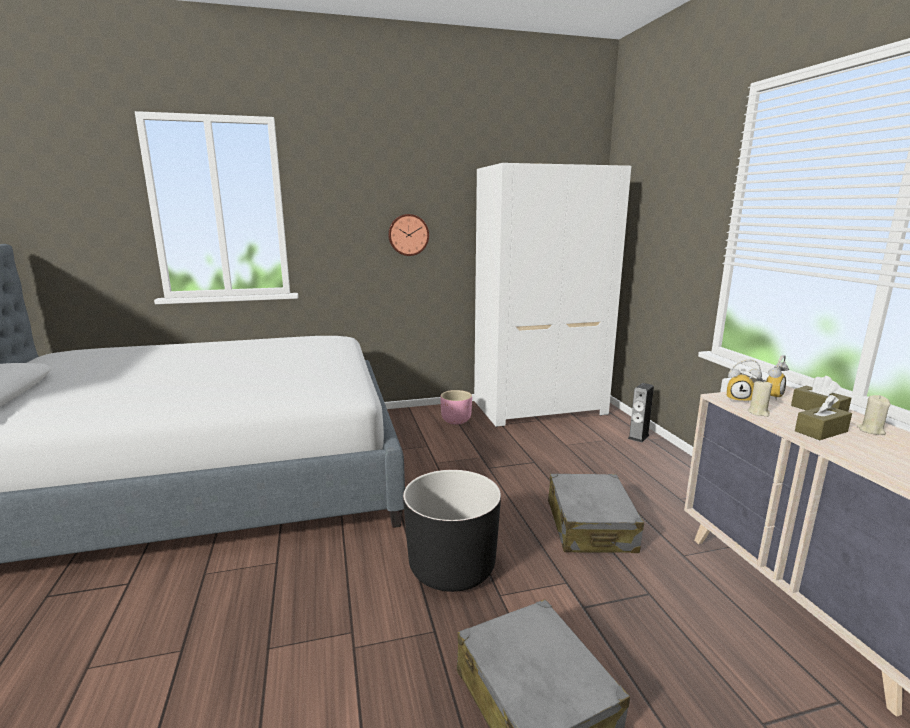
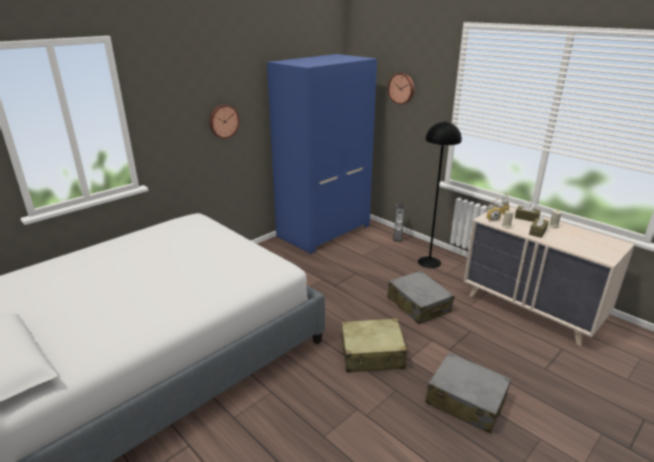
camera: 30 degrees left, 10 degrees up
black planter [403,470,501,592] -> beige suitcase [341,318,408,373]
pink planter [440,390,472,425] -> none
white wardrobe [474,163,631,427] -> blue wardrobe [267,54,377,254]
none -> wall clock [388,73,414,104]
none -> black floor lamp [418,121,462,268]

